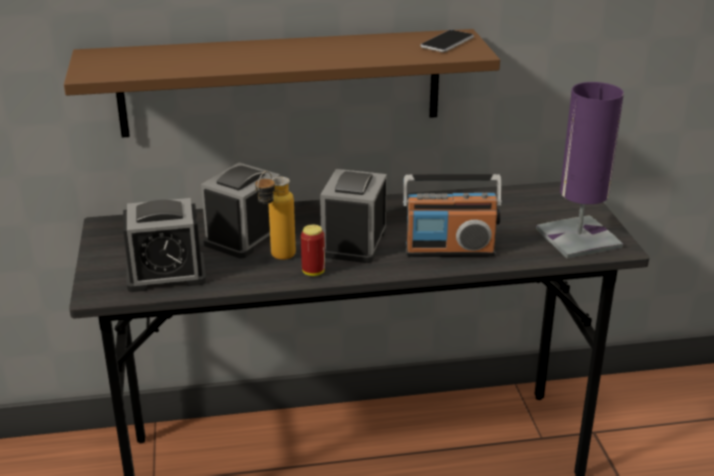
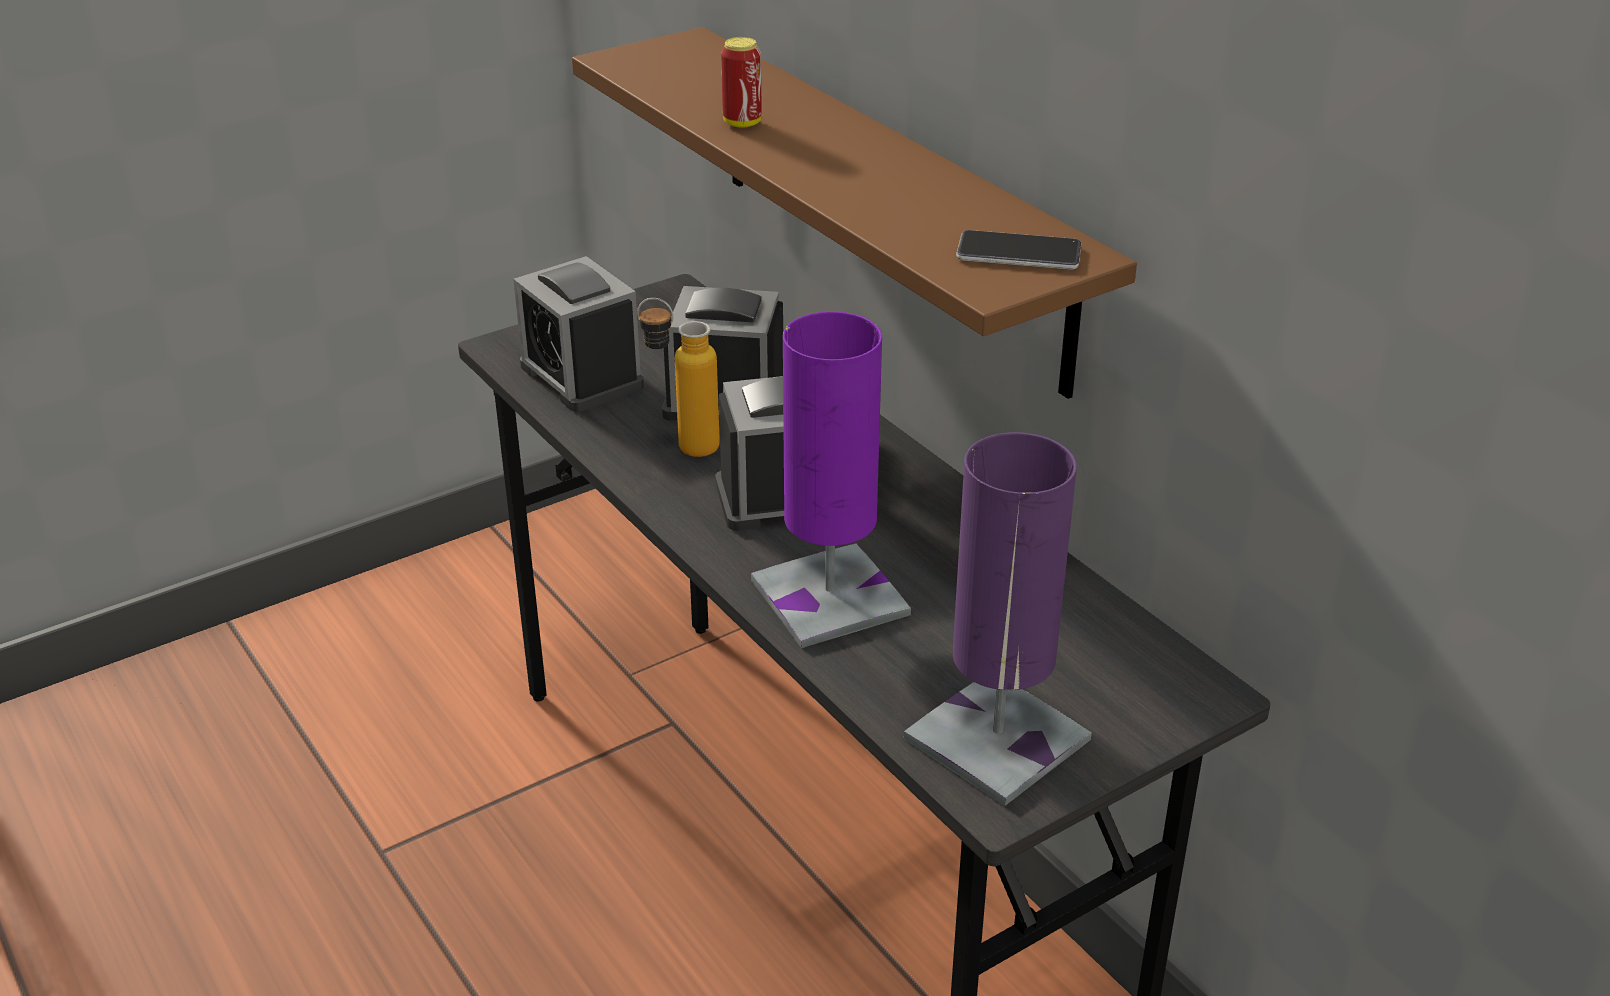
camera: 65 degrees right, 5 degrees up
can [301,225,325,276] -> can moved to [721,37,761,128]
radio [403,174,502,257] -> purple table lamp [751,311,911,648]

